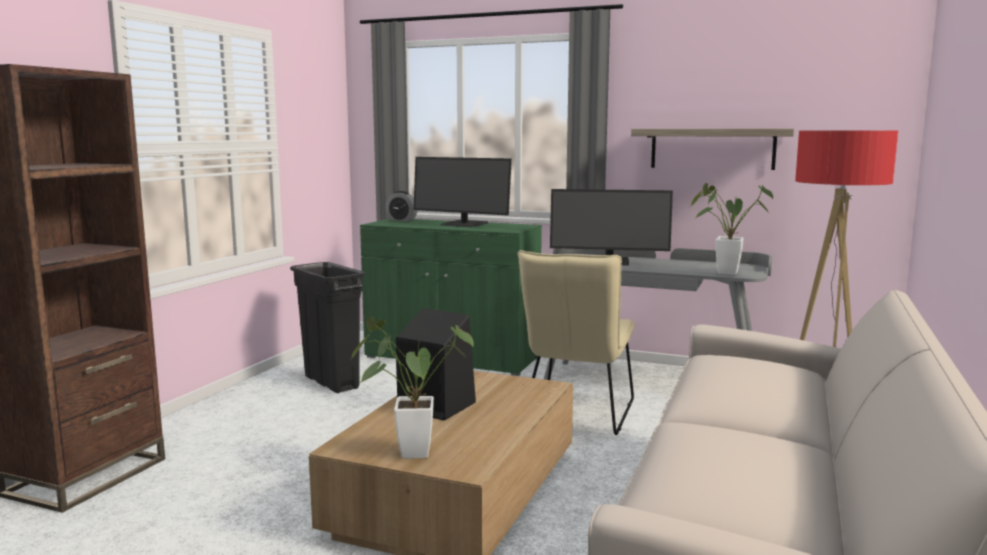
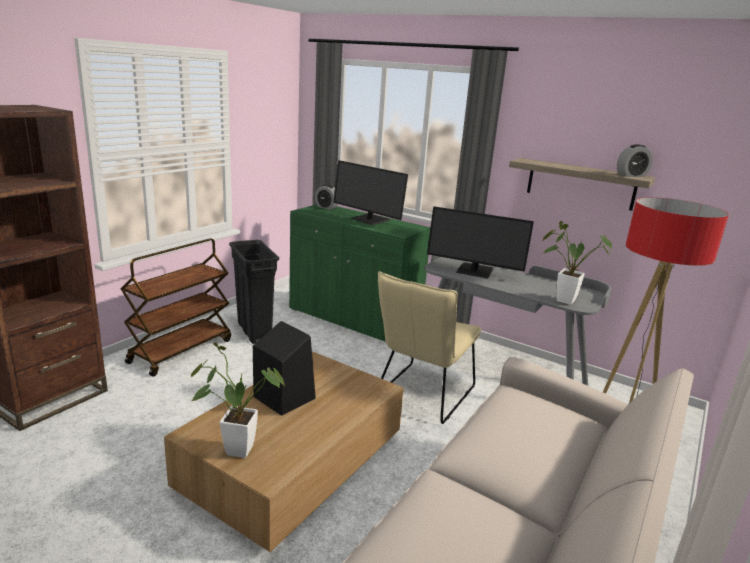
camera: 10 degrees right, 10 degrees up
none -> brown cart [121,238,231,377]
none -> alarm clock [617,144,653,177]

